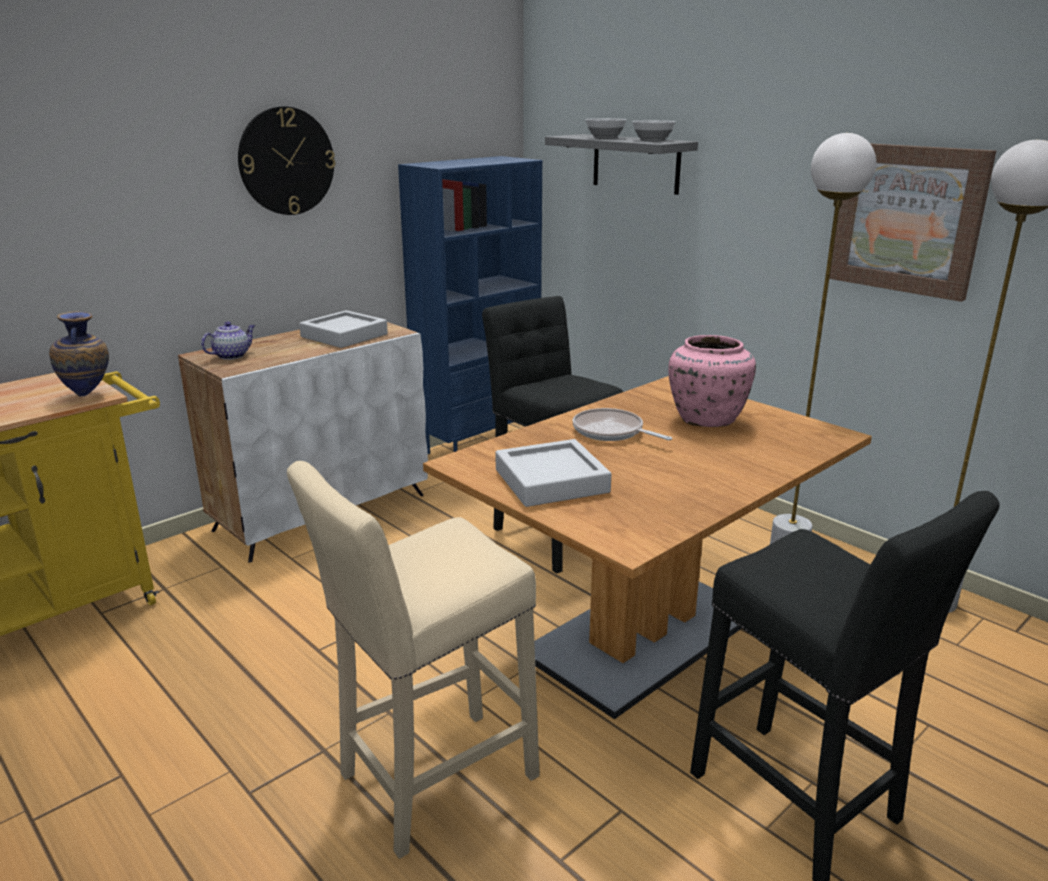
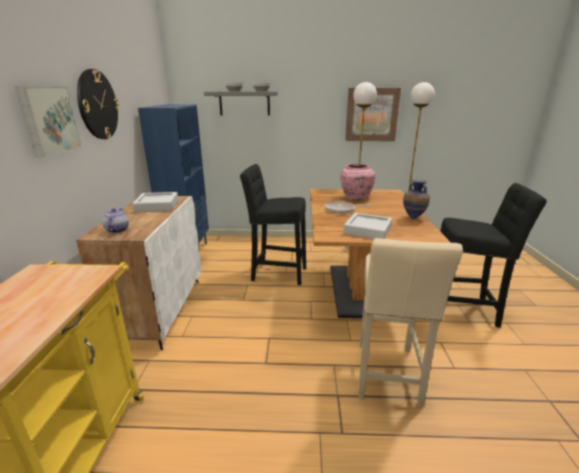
camera: 45 degrees left, 0 degrees up
vase [49,312,109,396] -> vase moved to [403,180,430,219]
none -> picture [15,86,82,158]

